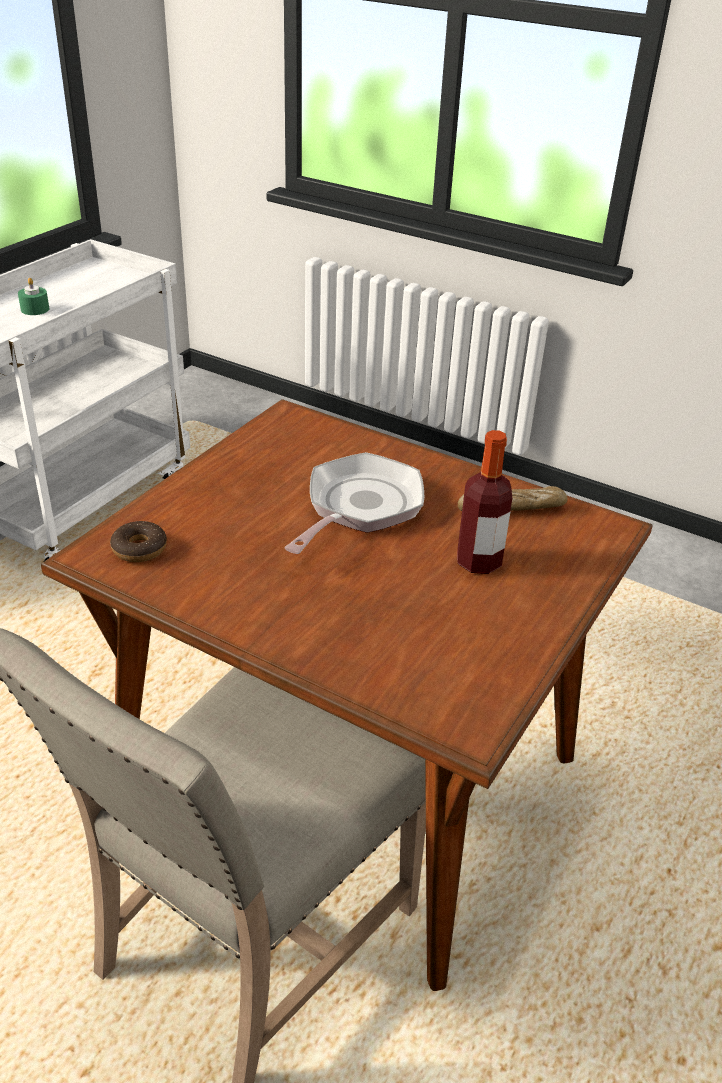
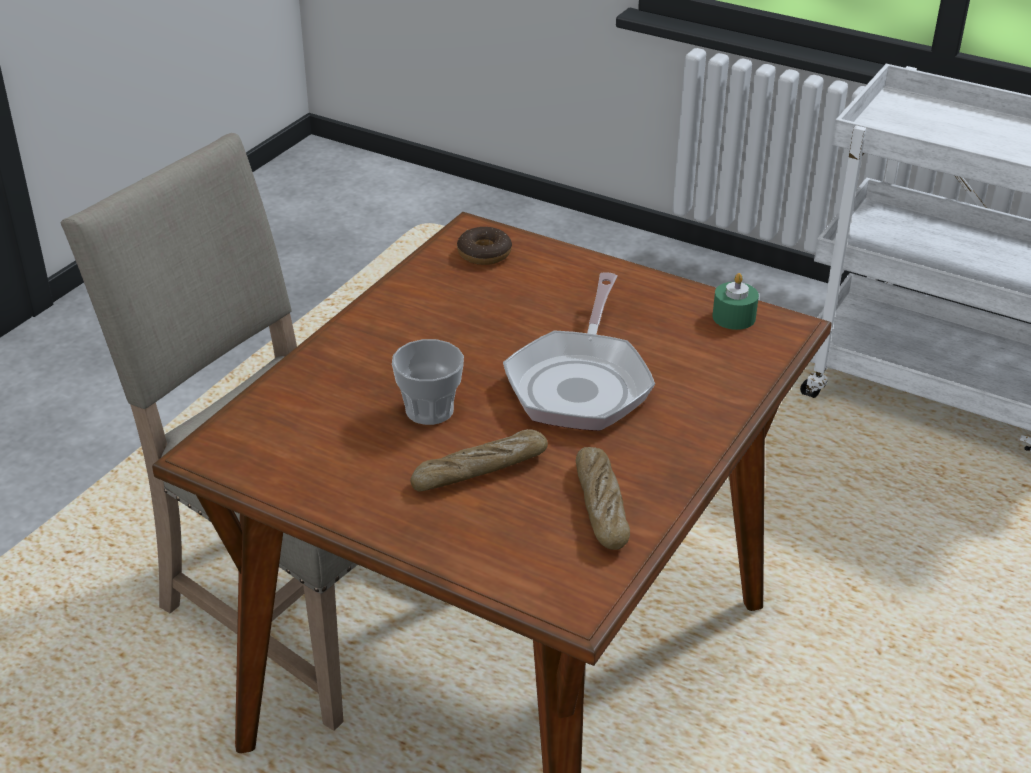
camera: 90 degrees right, 0 degrees up
green candle [18,278,49,315] -> green candle moved to [712,273,759,330]
frying pan [284,452,425,554] -> frying pan turned 75 degrees clockwise [503,272,655,431]
bottle [457,430,512,574] -> bread [410,429,548,491]
none -> cup [392,339,464,425]

